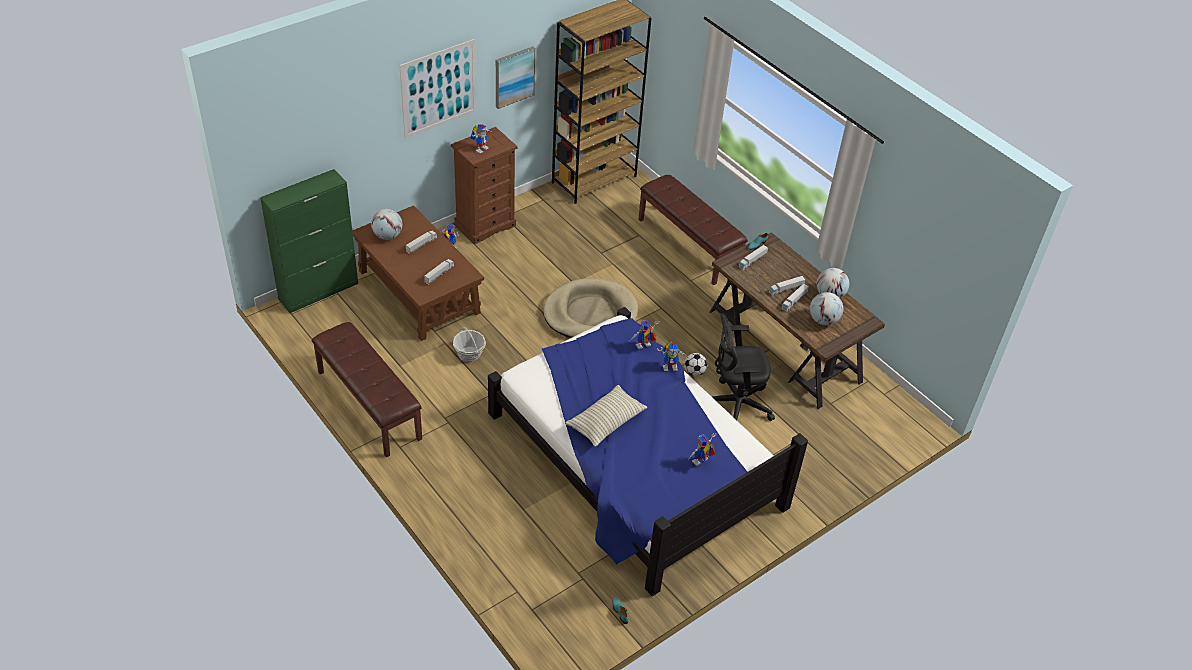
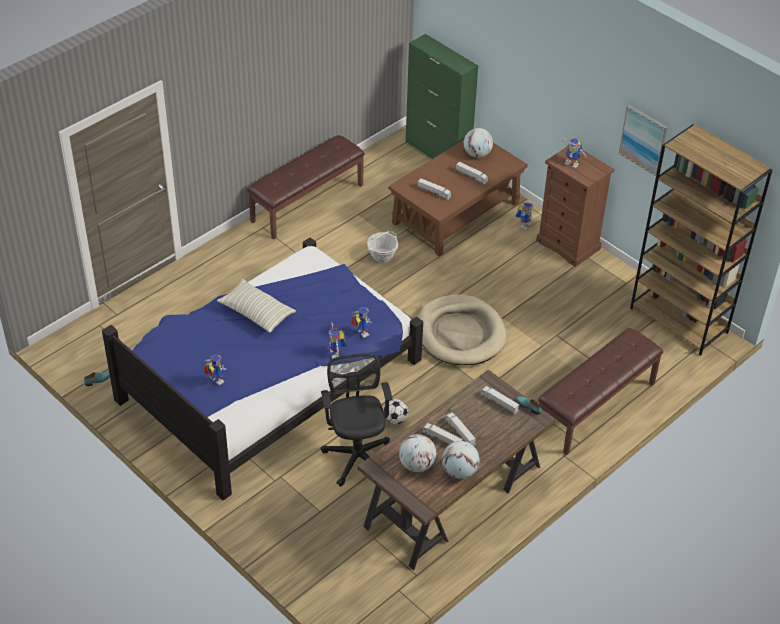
camera: 85 degrees right, 0 degrees up
picture [399,39,476,138] -> none

